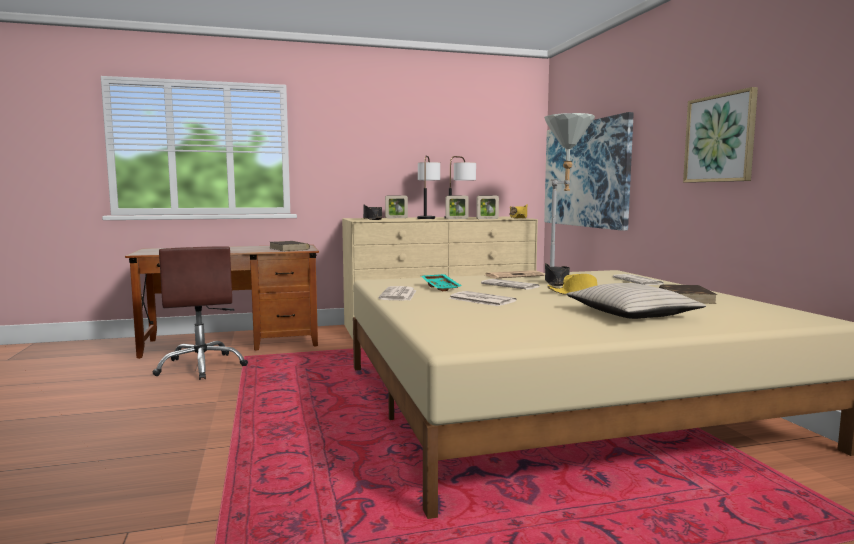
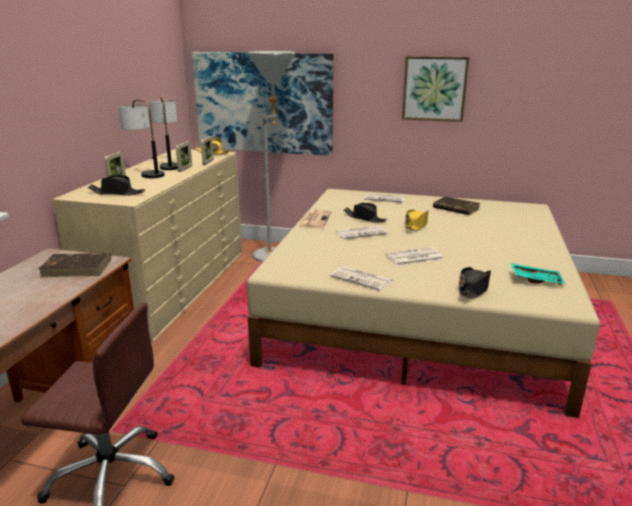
camera: 60 degrees left, 15 degrees up
turquoise tray [421,274,462,291] -> turquoise tray moved to [511,263,565,285]
beige pillow [566,283,706,319] -> none
none -> black hat [459,267,491,299]

